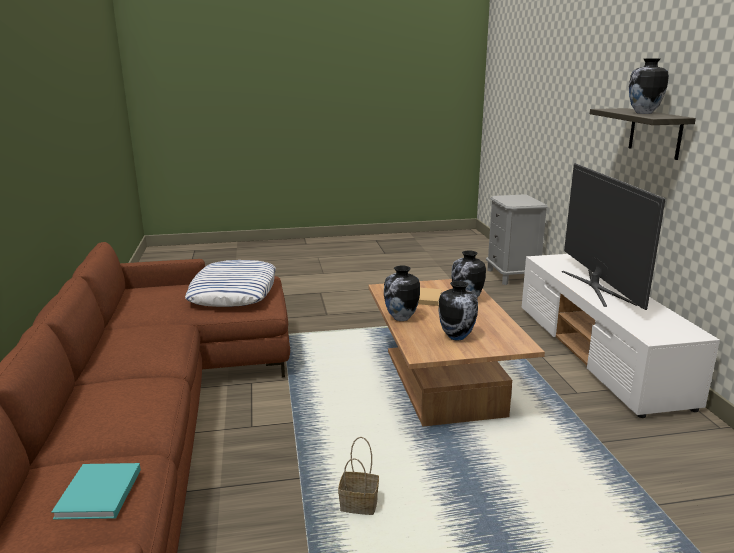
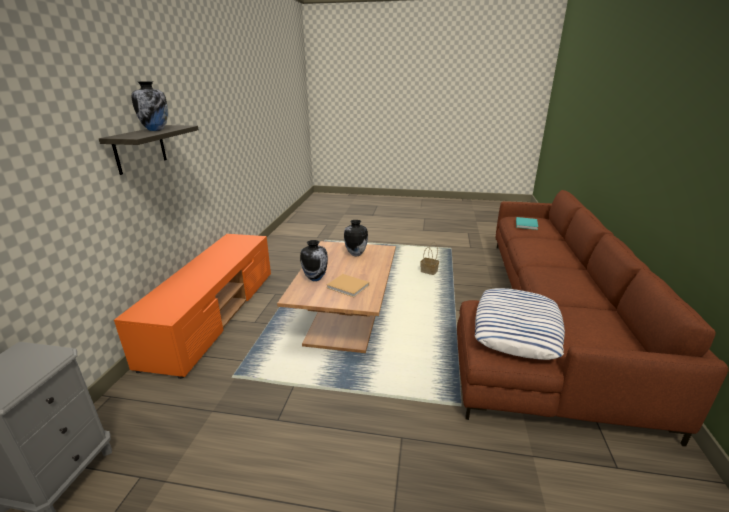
camera: 160 degrees left, 5 degrees up
vase [384,266,420,321] -> none
white tv stand [522,254,720,418] -> orange tv stand [114,234,271,379]
television [562,163,666,310] -> none

